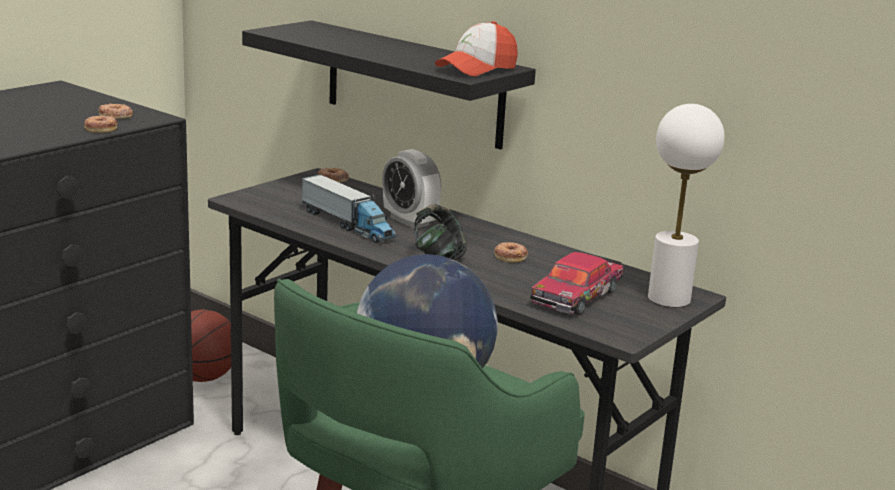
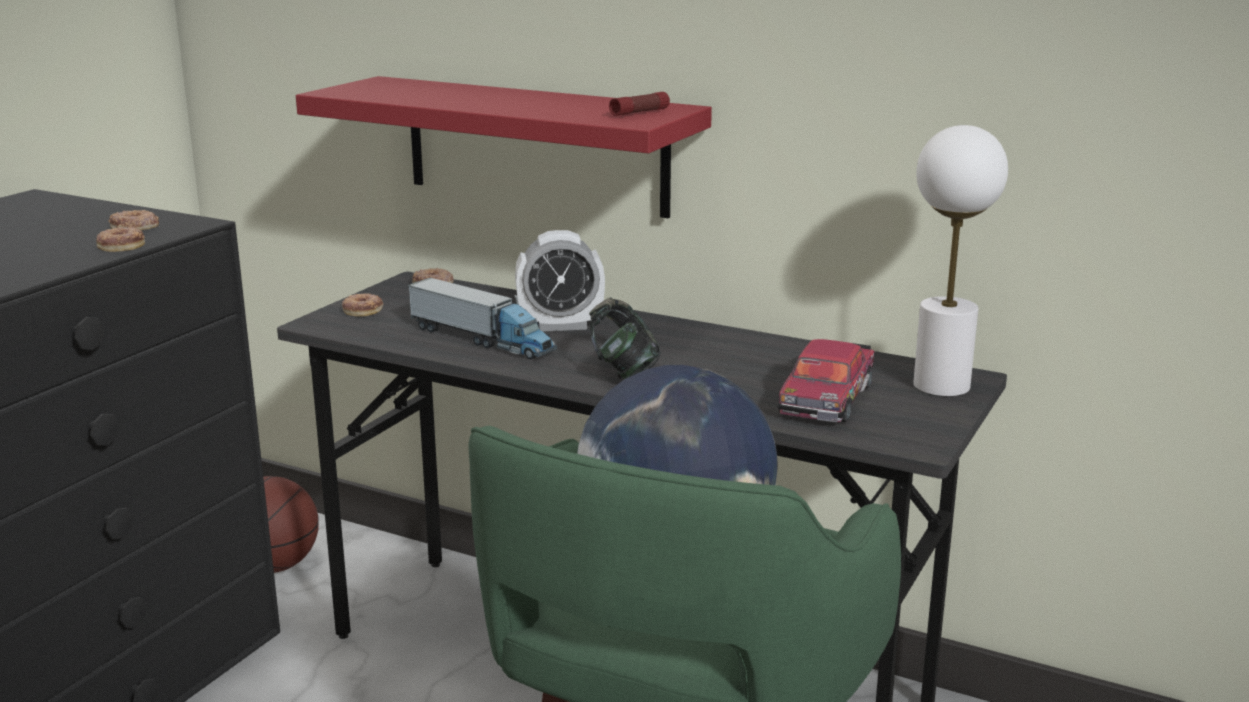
camera: 10 degrees left, 0 degrees up
black shelf [242,20,536,150] -> red shelf [296,76,712,218]
alarm clock [382,149,441,229] -> alarm clock turned 45 degrees counterclockwise [515,230,605,331]
cap [435,21,518,77] -> flashlight [609,92,670,116]
donut [494,242,528,263] -> donut moved to [342,294,383,317]

